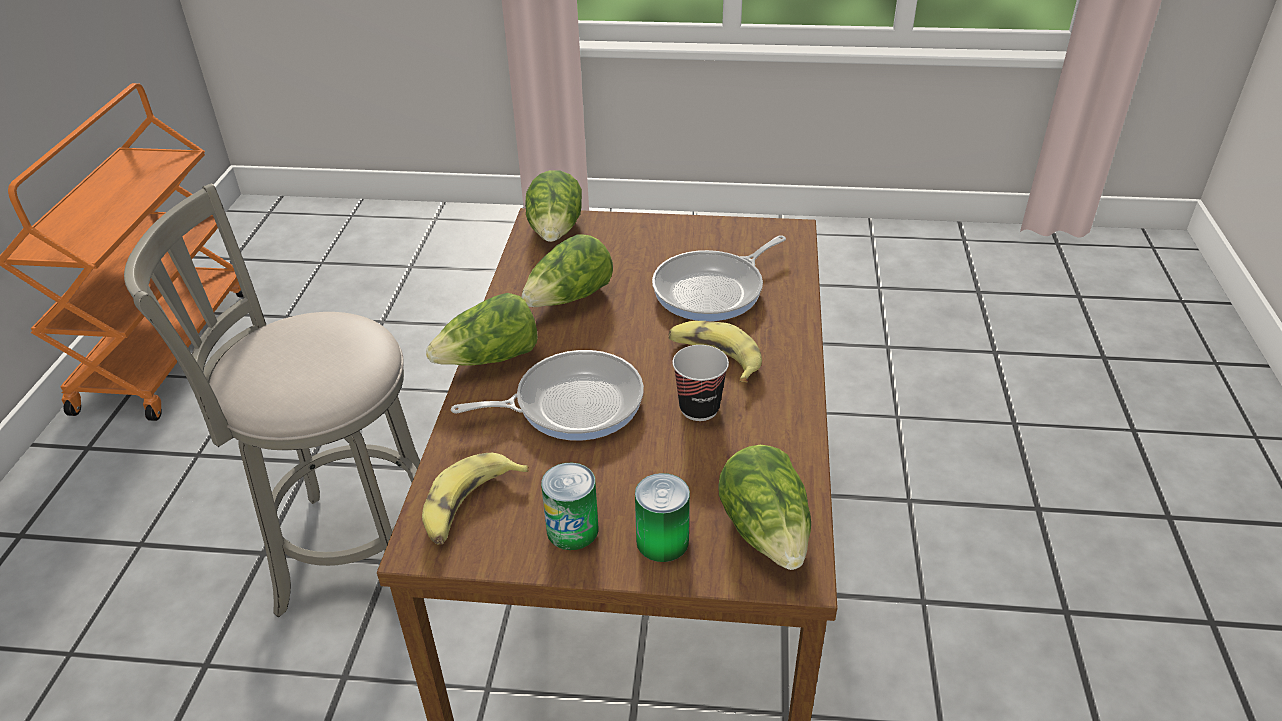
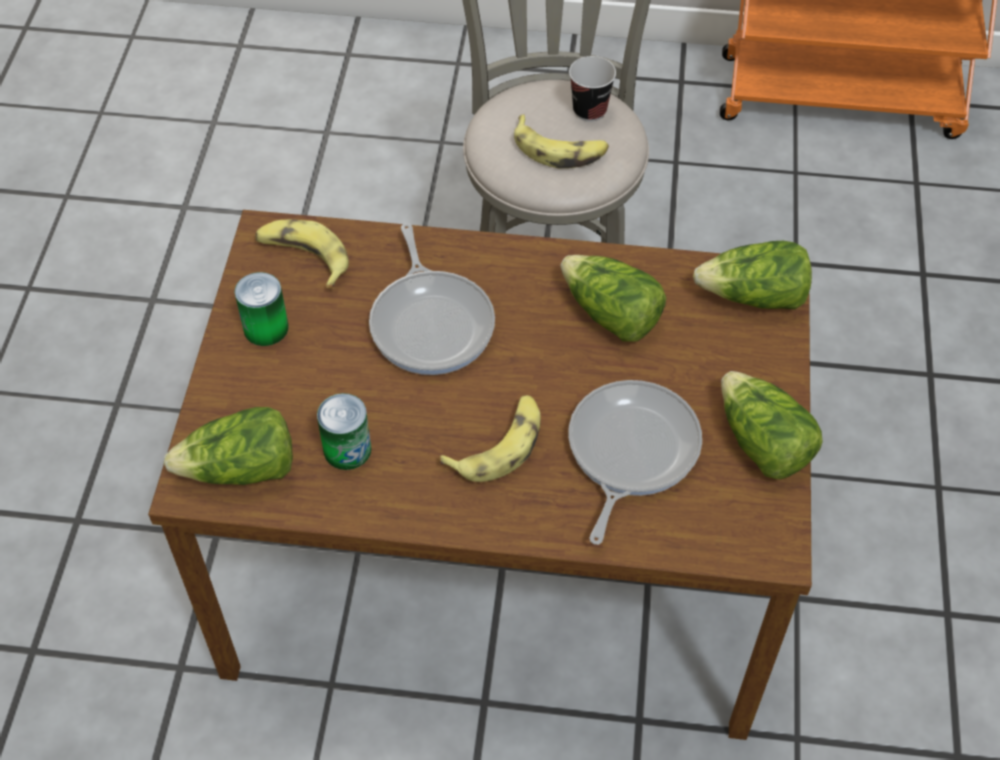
camera: 90 degrees right, 15 degrees up
lettuce [426,293,538,365] -> lettuce moved to [721,371,823,480]
can [635,473,690,562] -> can moved to [317,393,371,470]
frying pan [652,235,786,321] -> frying pan turned 60 degrees clockwise [568,380,702,545]
cup [673,345,729,421] -> cup moved to [569,56,616,122]
none -> banana [514,114,609,169]

